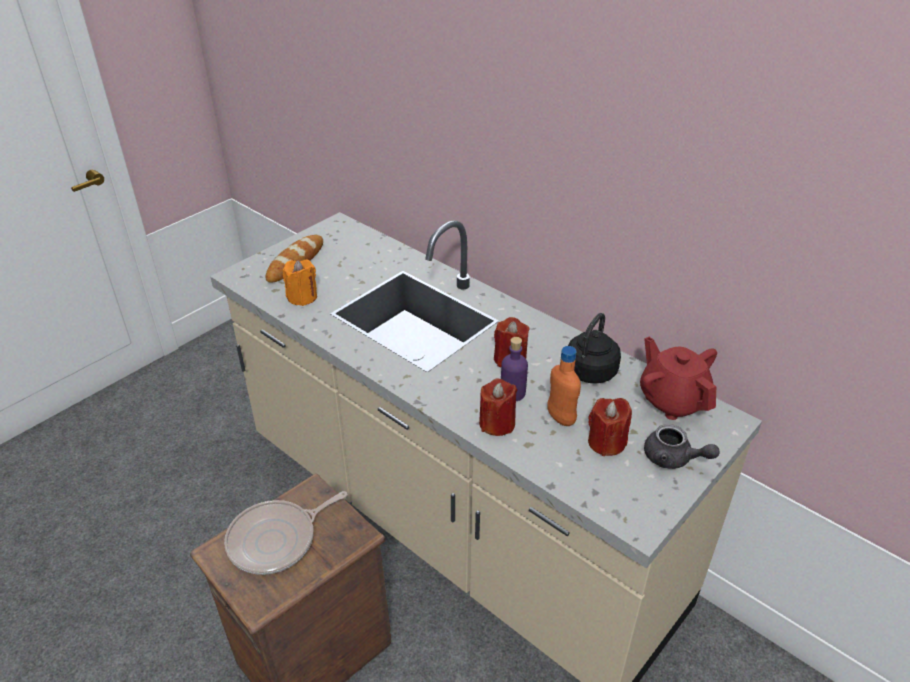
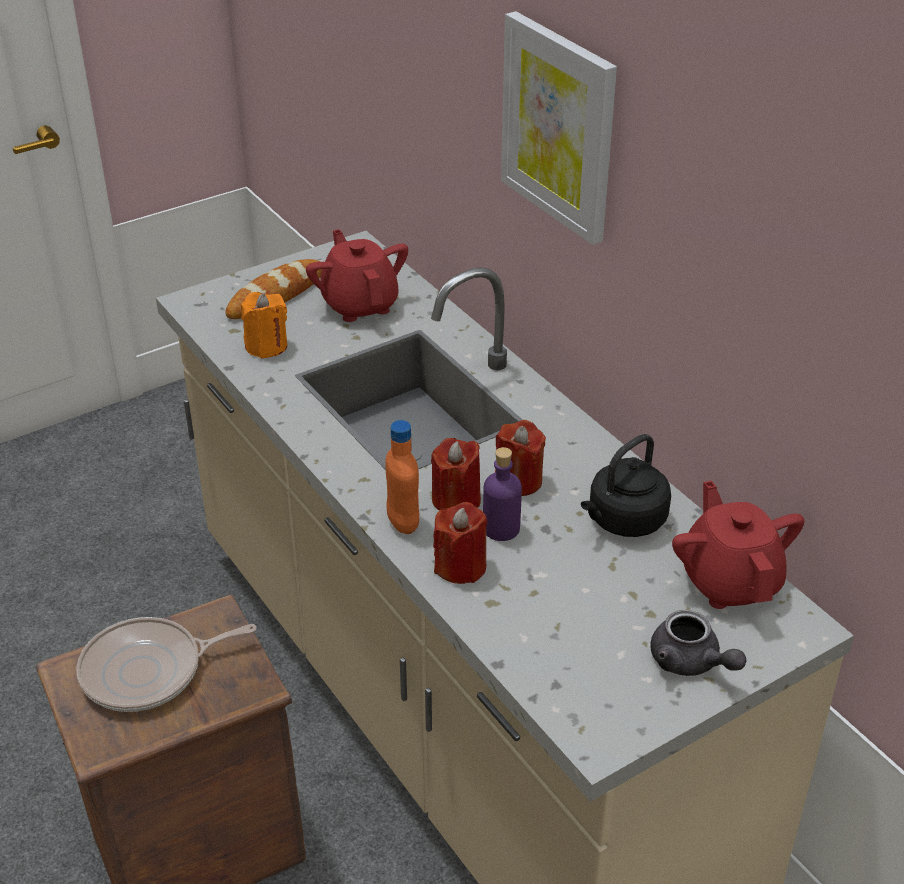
camera: 15 degrees right, 0 degrees up
orange bottle [547,346,581,426] -> orange bottle moved to [385,420,419,534]
red candle [588,398,632,456] -> red candle moved to [431,438,481,510]
none -> red teapot [306,229,408,322]
none -> picture [501,11,617,245]

